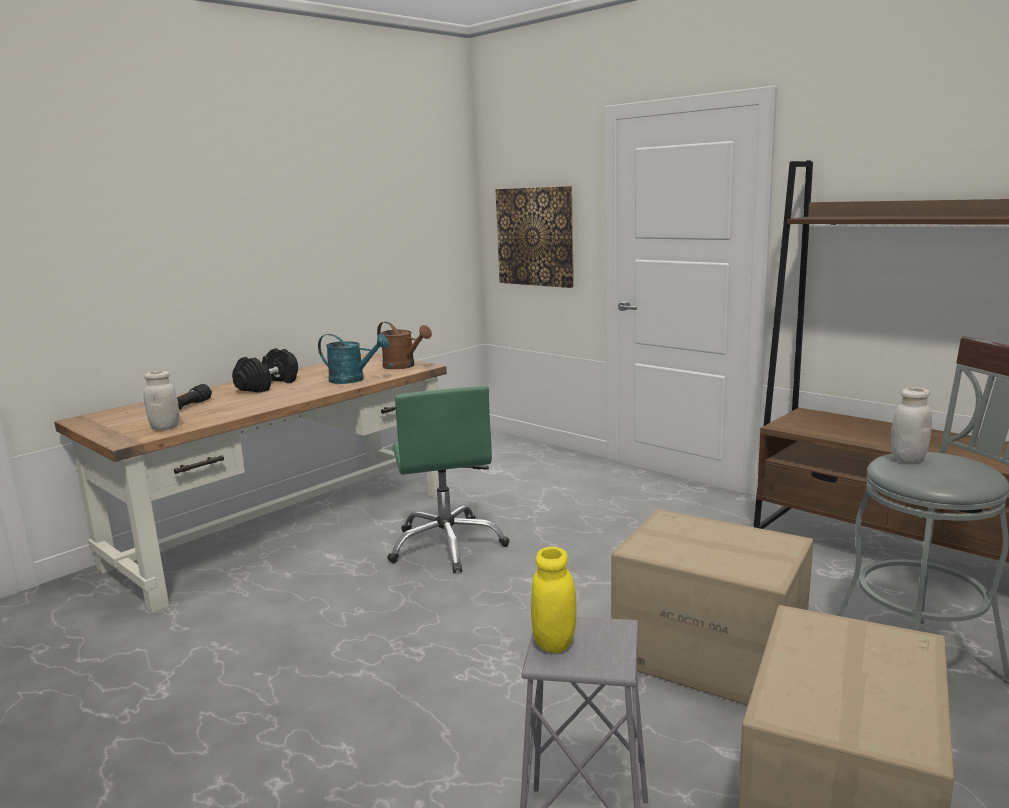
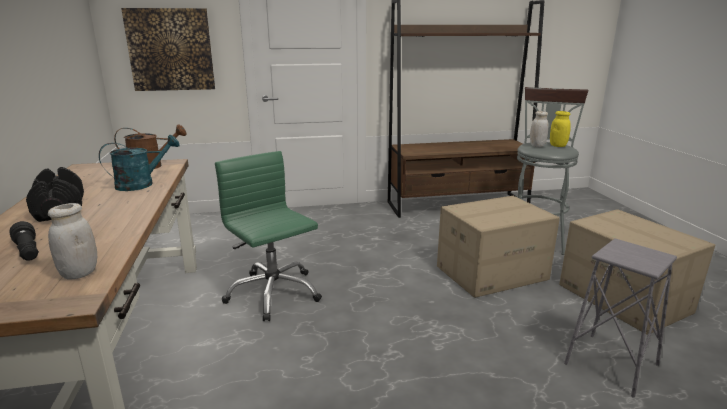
camera: 55 degrees left, 5 degrees up
green office chair [387,386,509,573] -> green office chair turned 150 degrees counterclockwise [215,151,322,321]
yellow jar [531,547,576,653] -> yellow jar moved to [550,111,571,147]

